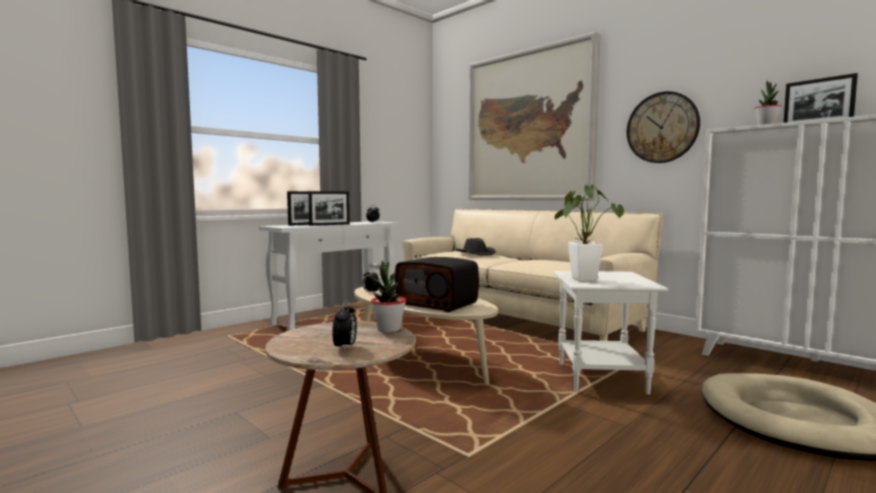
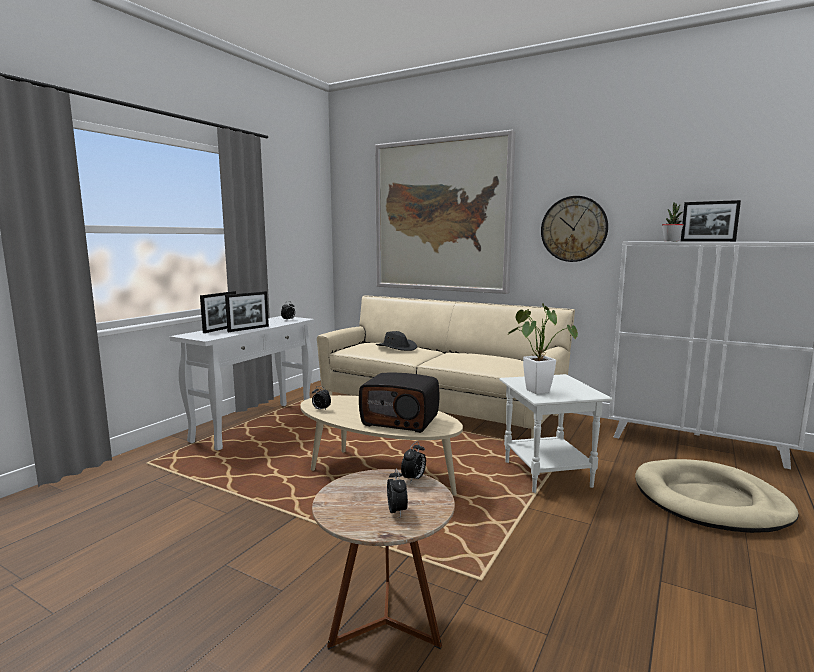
camera: 15 degrees left, 5 degrees up
potted plant [371,260,406,332] -> alarm clock [401,441,426,484]

